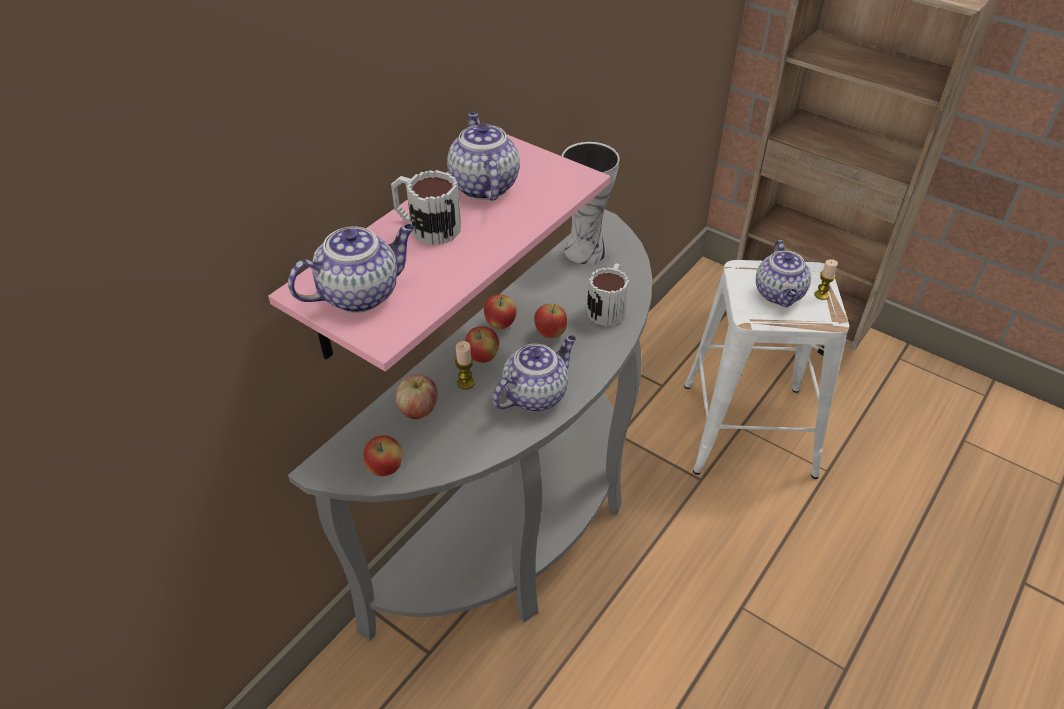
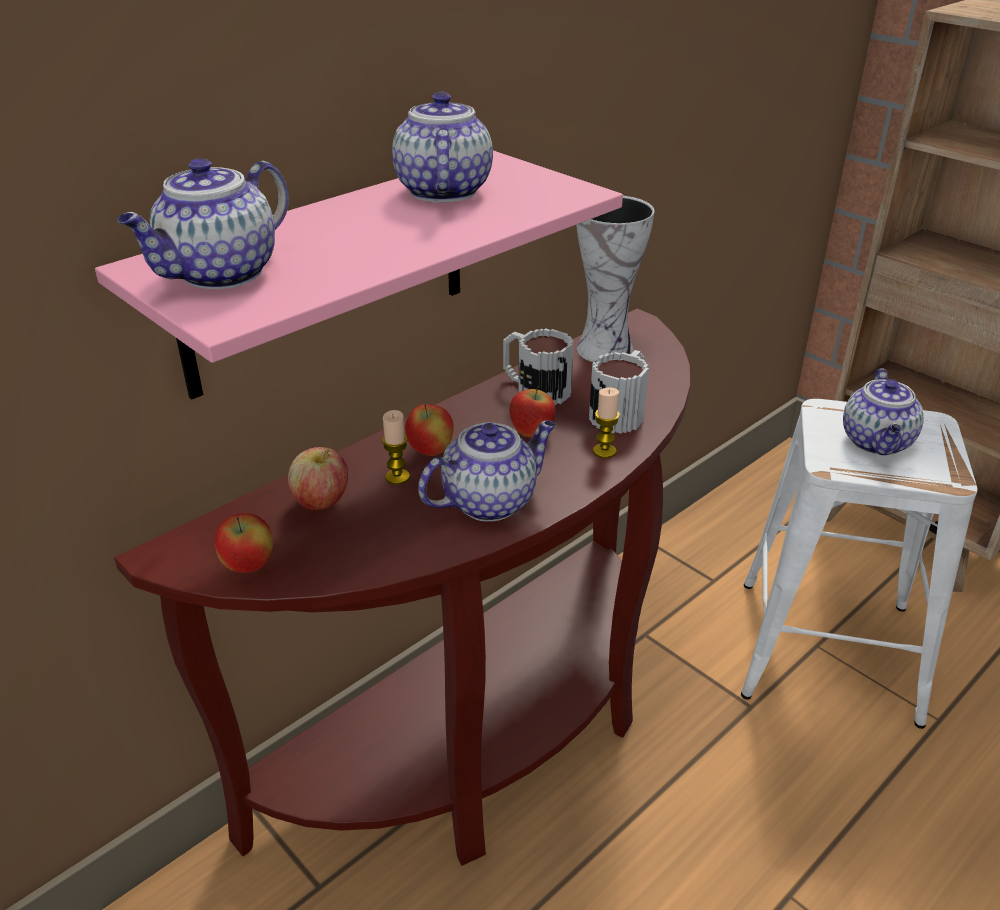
camera: 10 degrees right, 10 degrees down
grey console table [288,210,652,641] -> brown console table [114,308,691,866]
teapot [288,224,415,313] -> teapot turned 150 degrees clockwise [117,158,289,289]
mug [391,170,461,245] -> mug moved to [503,328,574,405]
apple [484,295,517,330] -> none
candle [815,259,838,300] -> candle moved to [593,388,620,458]

